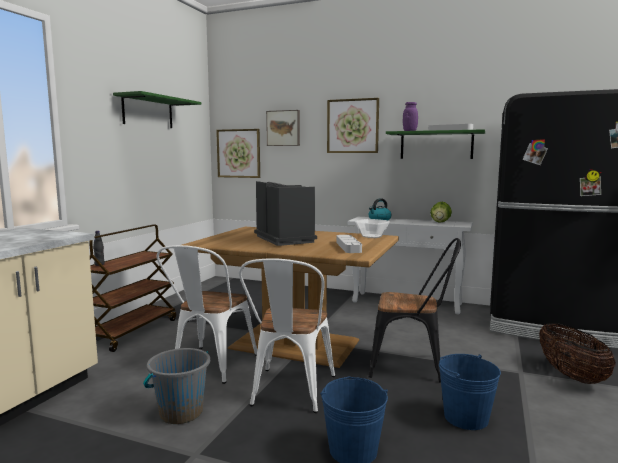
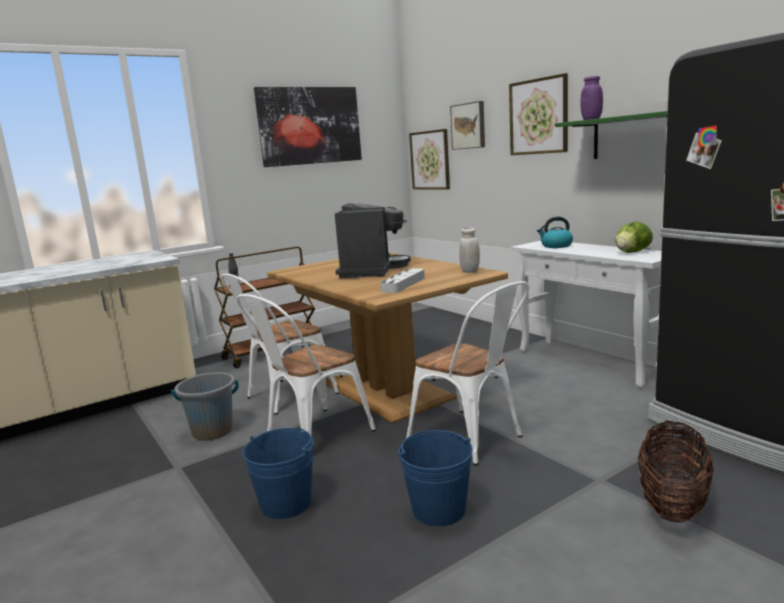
camera: 35 degrees right, 5 degrees up
green shelf [113,91,201,128] -> picture [254,87,362,167]
bowl [355,219,390,238] -> white jar [459,227,480,273]
black chair [368,238,461,383] -> white chair [406,281,529,466]

